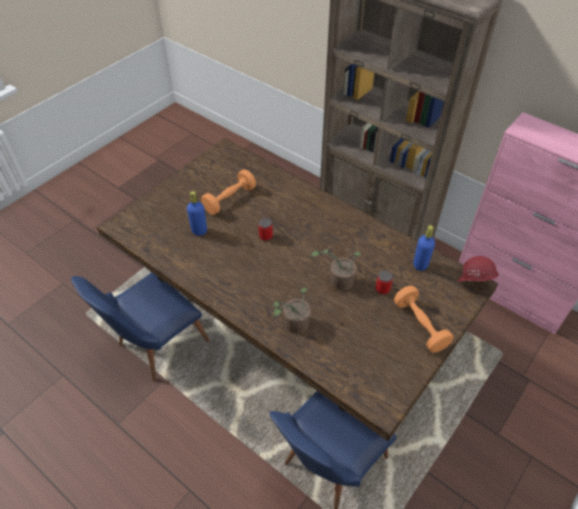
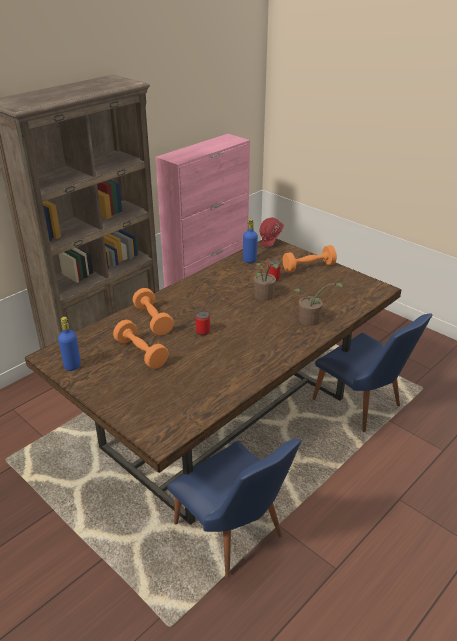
camera: 85 degrees left, 15 degrees down
blue bottle [187,191,207,236] -> blue bottle moved to [58,317,81,371]
none -> orange dumbbell [133,288,174,336]

